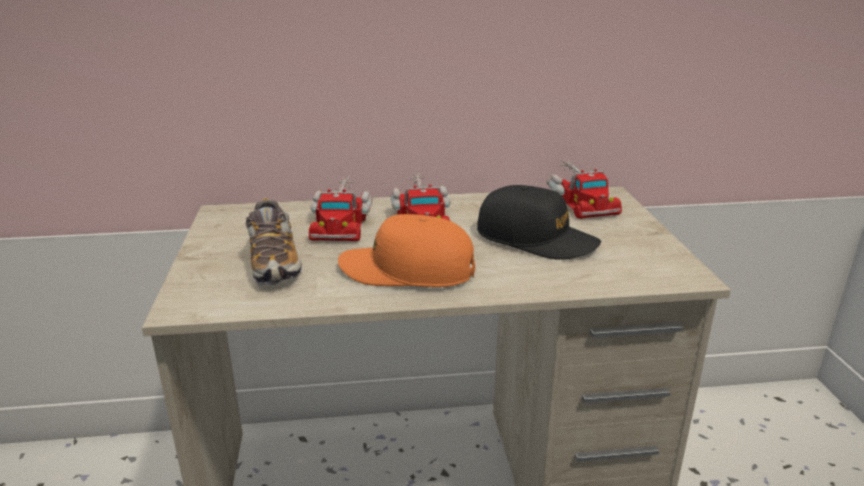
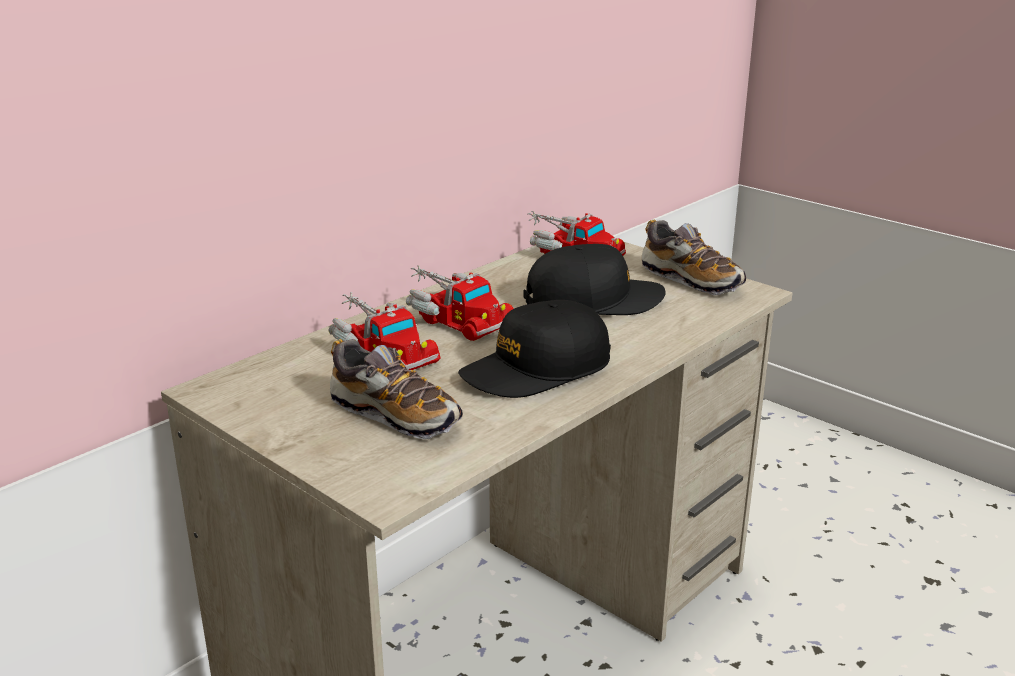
camera: 40 degrees left, 0 degrees up
orange cap [338,214,475,287] -> black cap [458,300,611,398]
none -> shoe [642,219,746,295]

